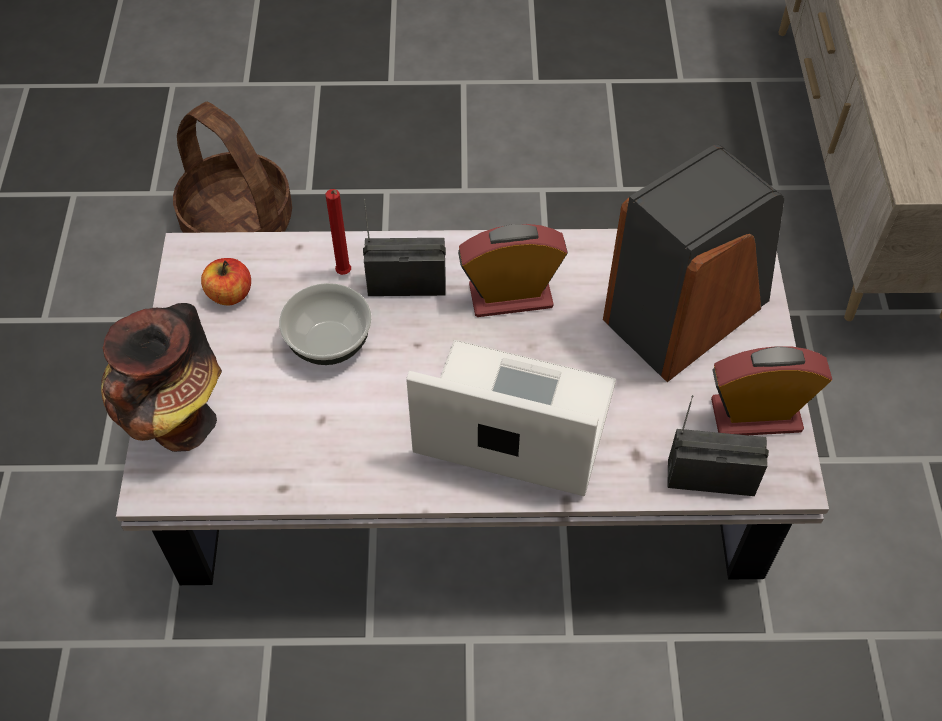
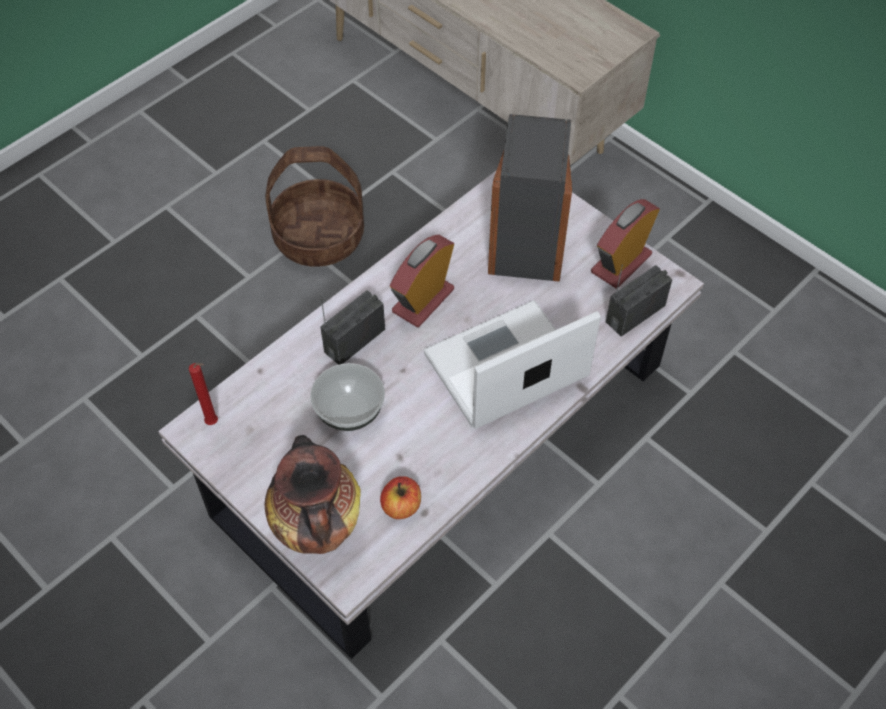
camera: 45 degrees left, 0 degrees up
basket [173,102,292,233] -> basket moved to [265,146,364,267]
apple [201,258,251,306] -> apple moved to [380,476,421,519]
red candle [326,189,351,275] -> red candle moved to [189,363,218,425]

